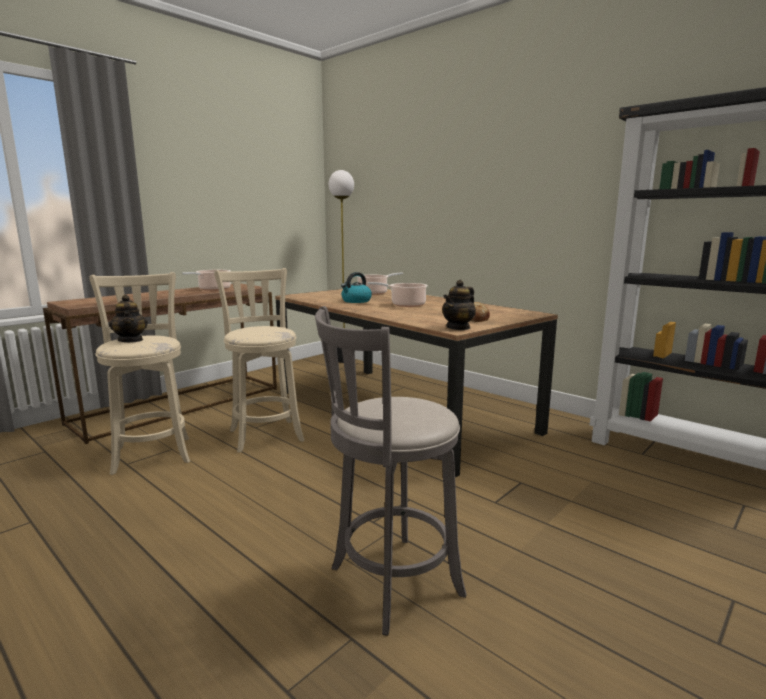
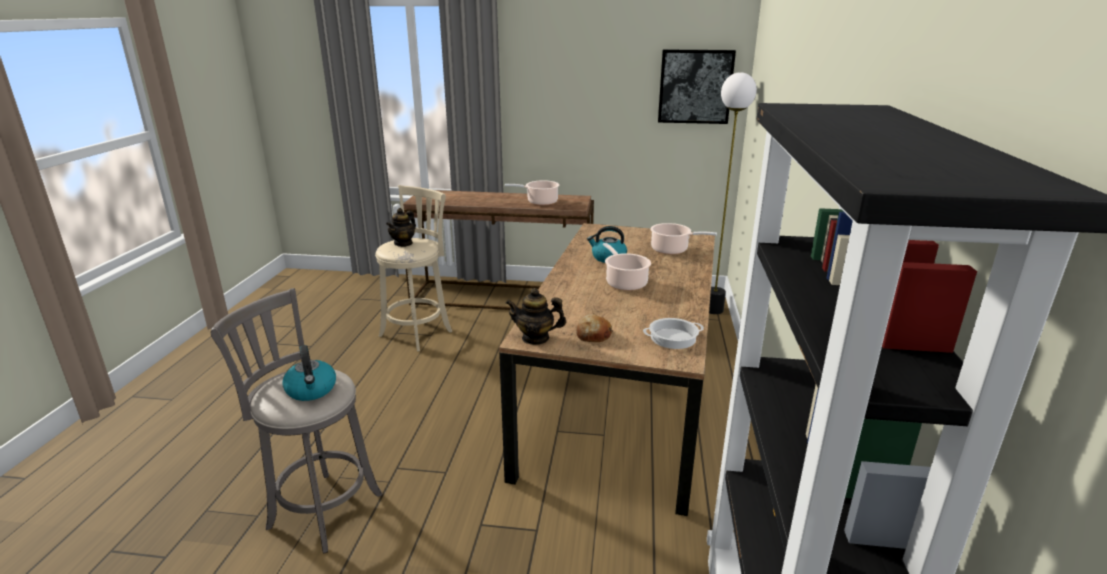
camera: 55 degrees right, 10 degrees up
beige stool [214,268,305,453] -> none
none -> kettle [282,345,336,401]
none -> cooking pot [643,318,704,349]
none -> picture [658,50,736,124]

